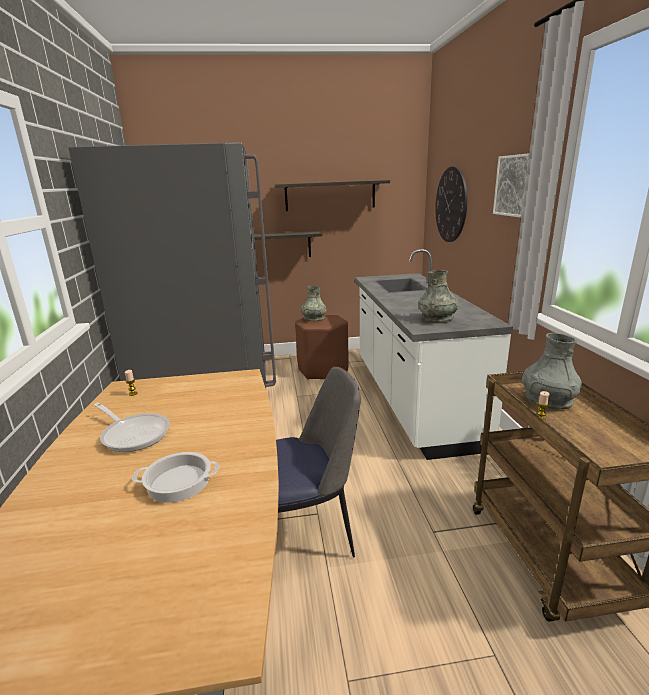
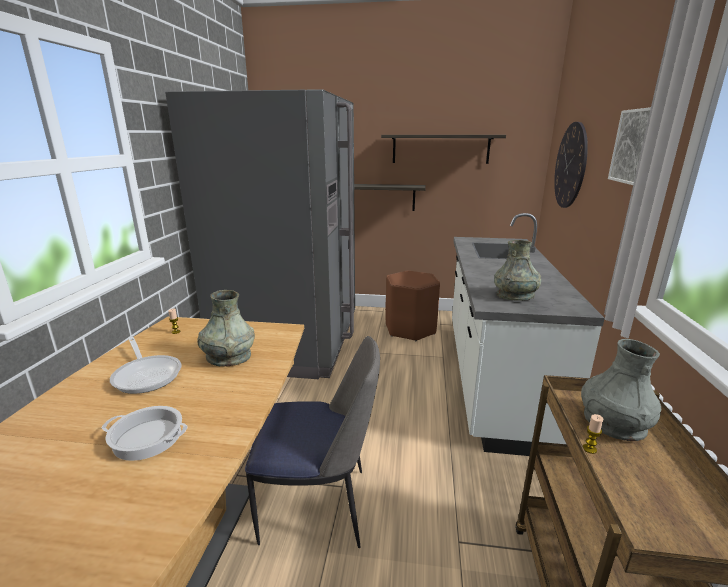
camera: 15 degrees right, 0 degrees up
grey vase [301,286,326,321] -> grey vase moved to [197,290,255,366]

